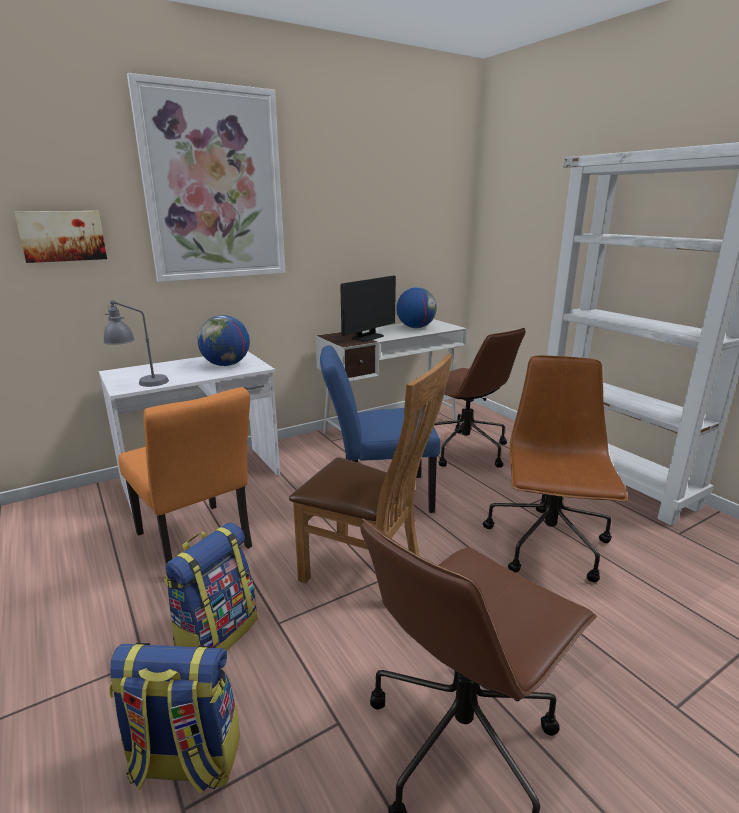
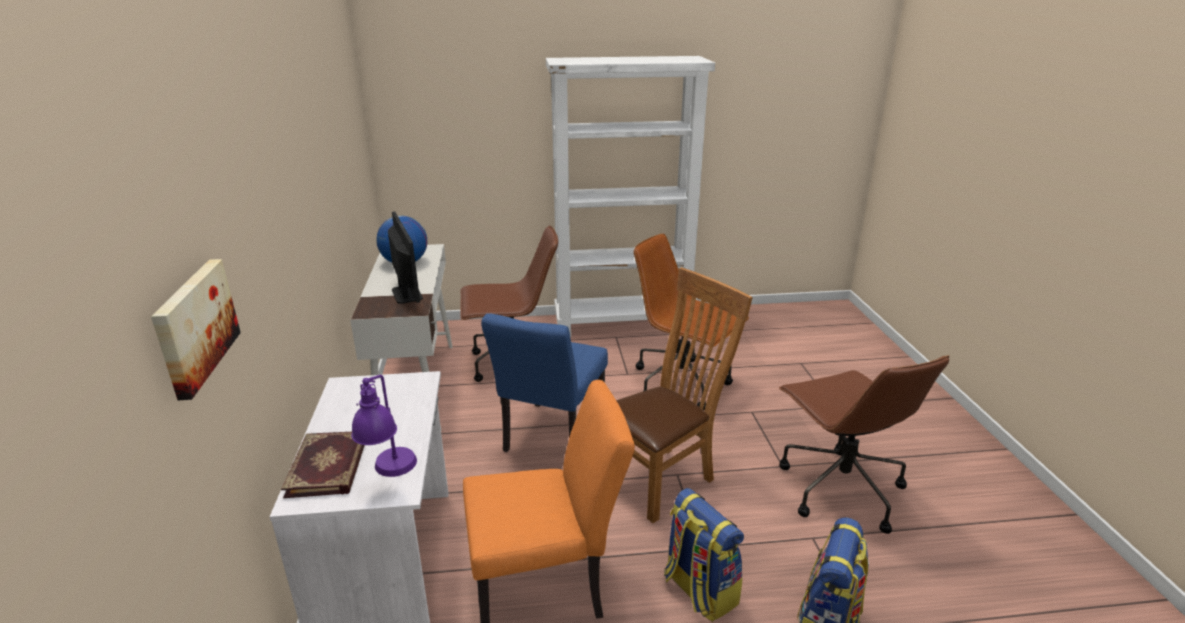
camera: 65 degrees left, 5 degrees up
grey table lamp [103,300,169,387] -> purple table lamp [351,375,417,477]
picture [127,73,285,282] -> none
globe [197,315,250,366] -> none
none -> book [281,432,365,498]

